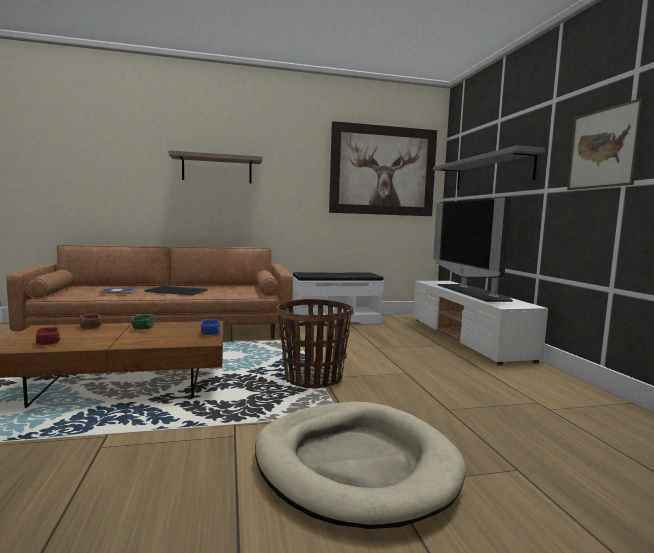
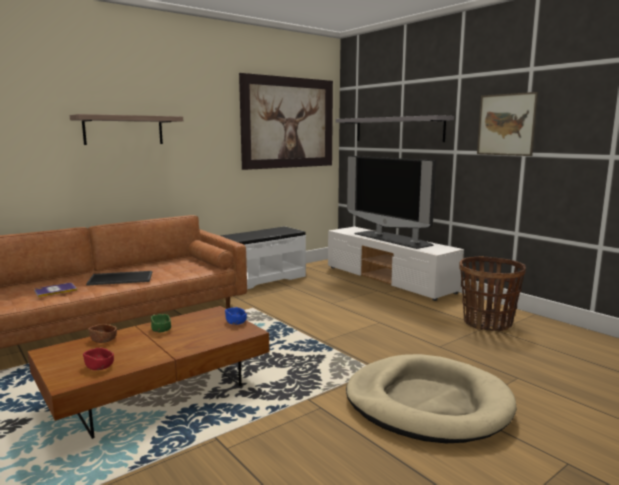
camera: 25 degrees left, 5 degrees up
basket [276,299,354,389] -> basket moved to [459,256,526,331]

